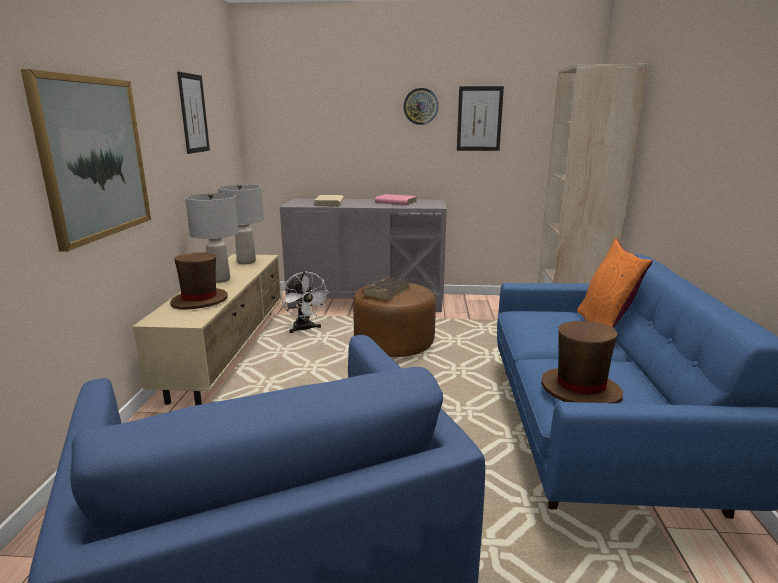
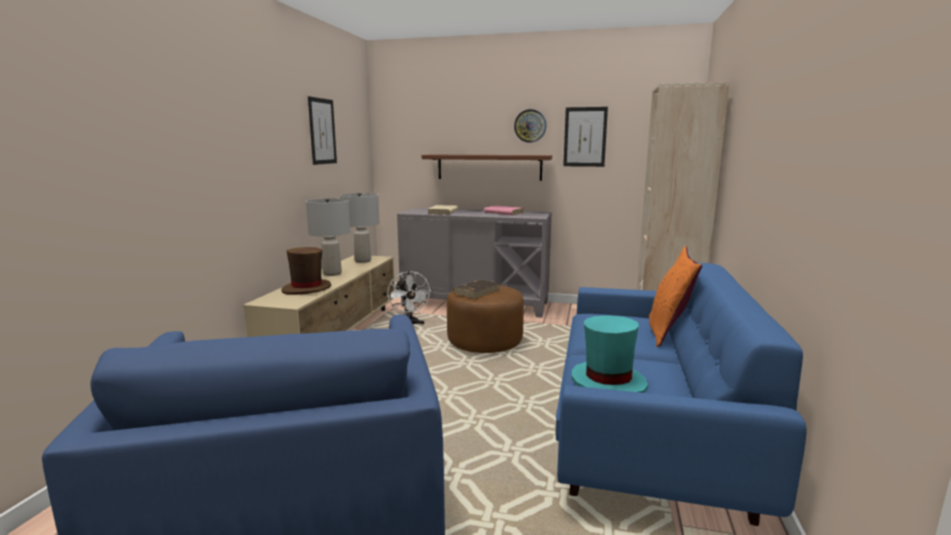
camera: 10 degrees right, 5 degrees down
picture [21,69,151,252] -> none
brown hat [541,321,623,403] -> turquoise hat [571,315,648,393]
none -> brown shelf [422,155,552,181]

